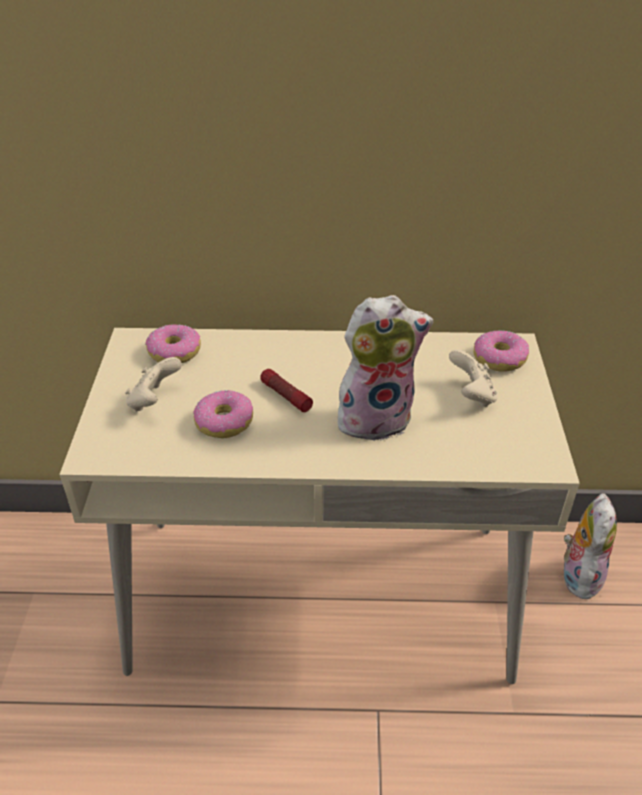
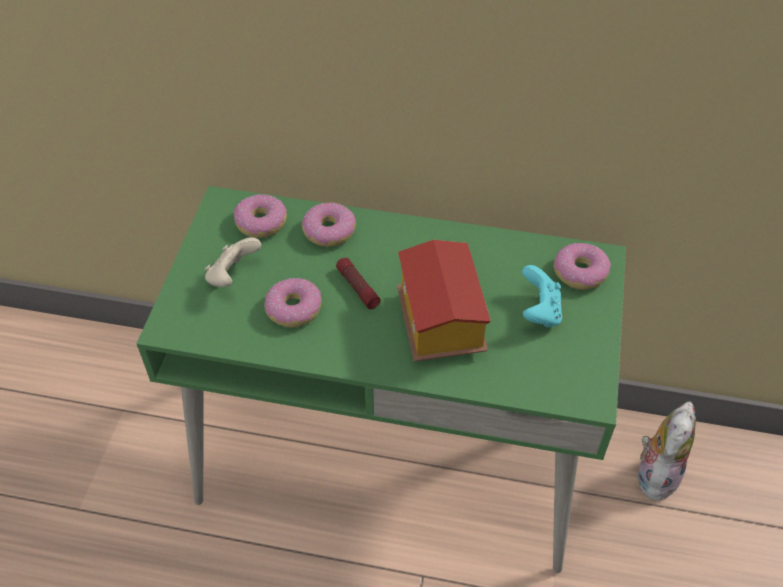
camera: 10 degrees right, 10 degrees up
beige desk [59,328,580,684] -> green desk [136,186,626,573]
plush toy [338,295,434,443] -> toy house [397,240,491,361]
beige game controller [449,349,497,407] -> turquoise game controller [522,265,562,328]
none -> donut [301,202,356,247]

